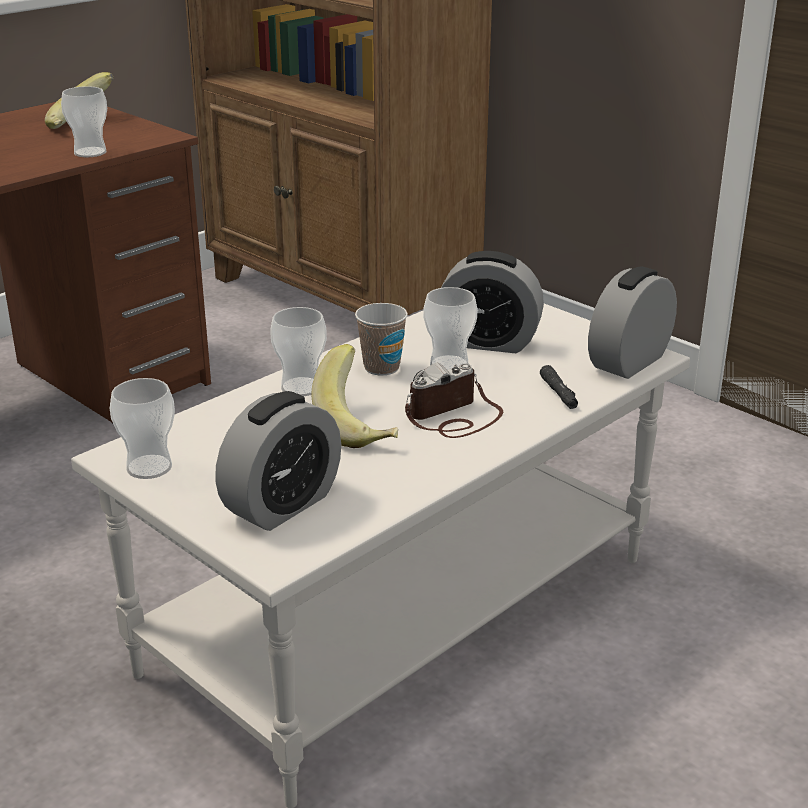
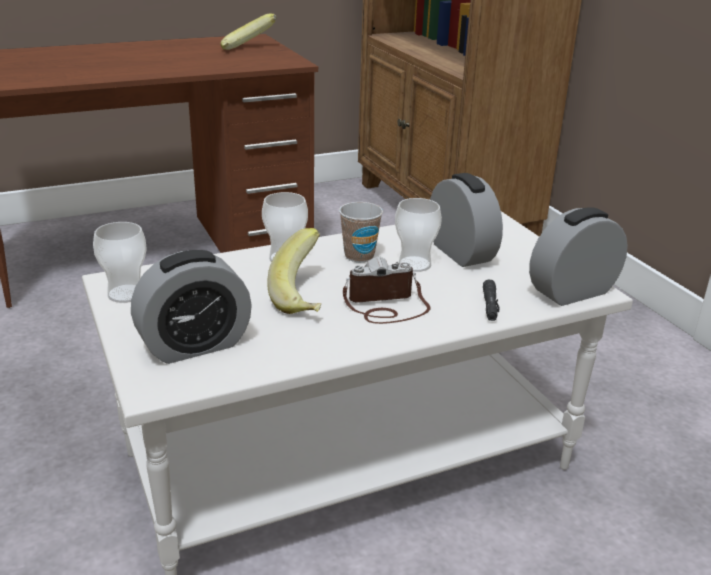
camera: 20 degrees right, 0 degrees up
cup [61,86,107,157] -> none
alarm clock [441,251,544,353] -> alarm clock turned 150 degrees counterclockwise [430,173,503,267]

